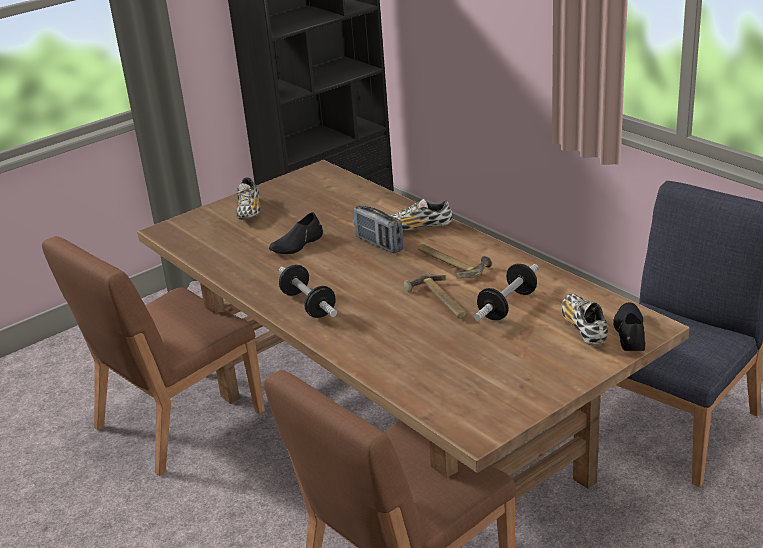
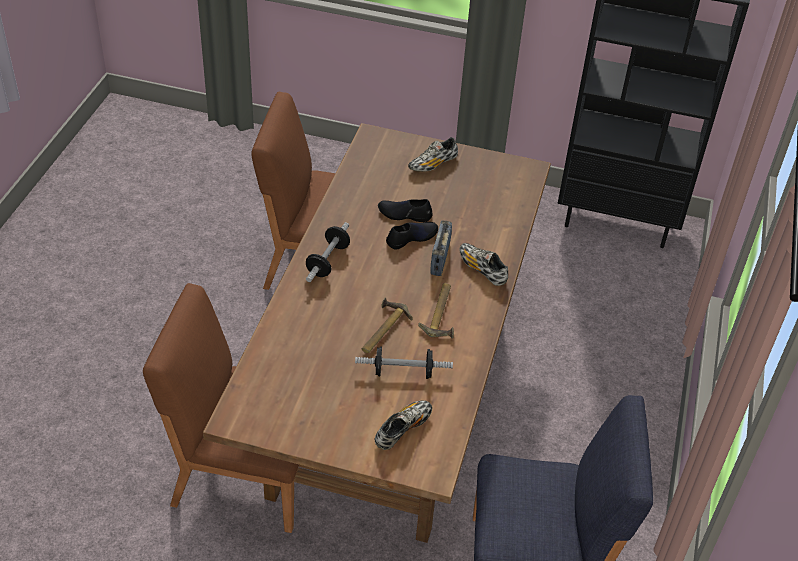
camera: 50 degrees right, 15 degrees up
black shoe [613,302,645,351] -> black shoe moved to [386,222,438,250]

